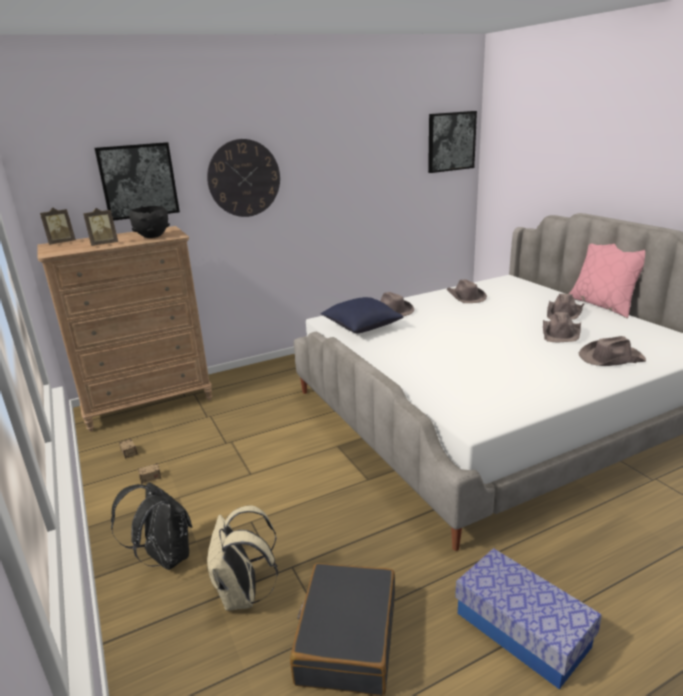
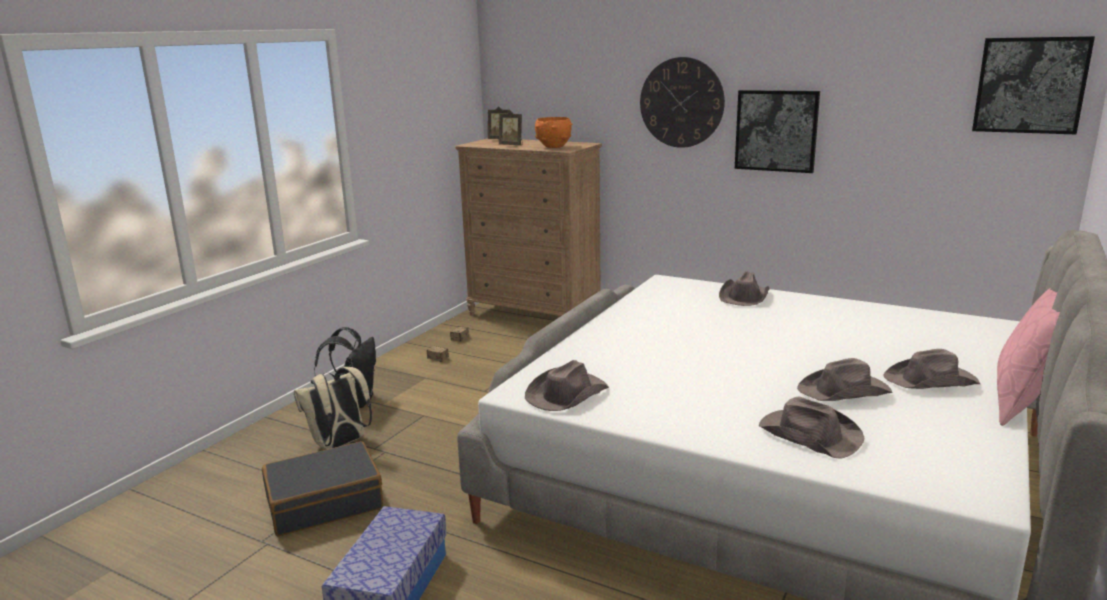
camera: 55 degrees right, 5 degrees down
picture [94,142,180,221] -> picture moved to [735,90,820,173]
black bowl [128,206,170,238] -> orange bowl [535,117,572,148]
blue pillow [321,297,404,333] -> none
brown hat [447,279,487,303] -> brown hat moved to [525,360,609,411]

